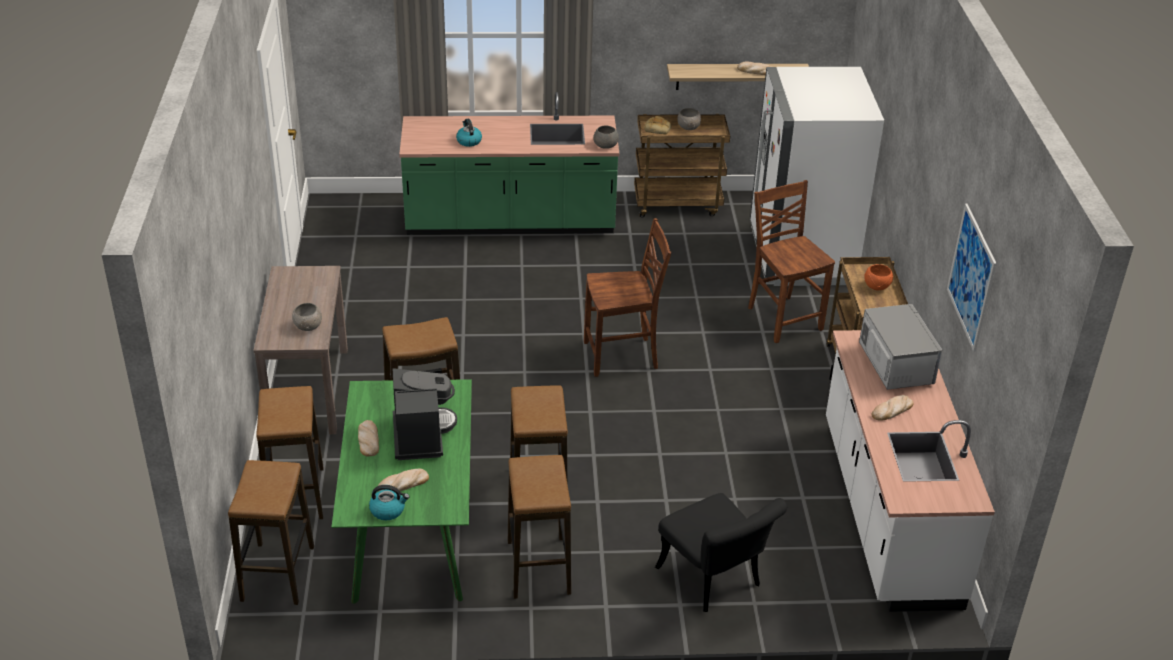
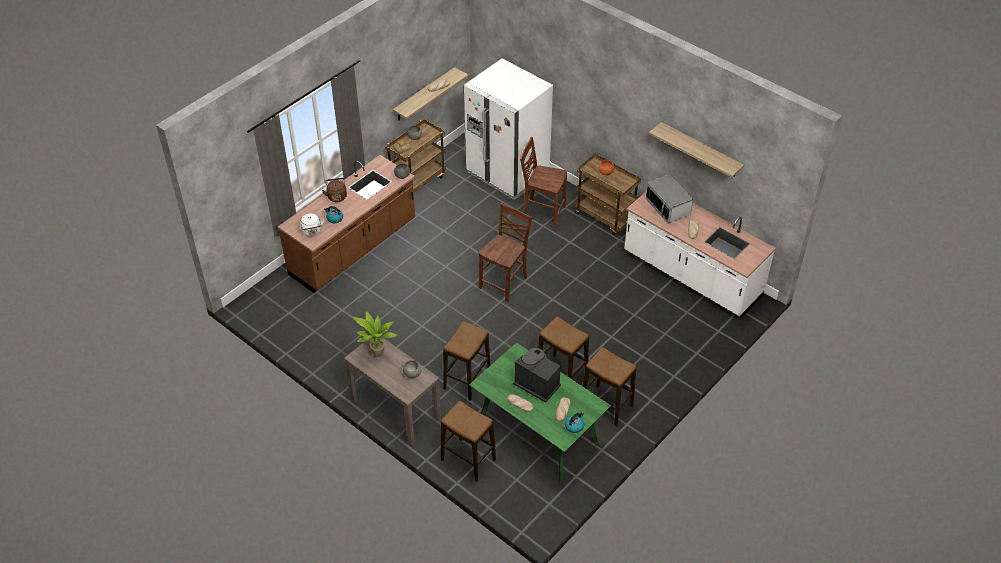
camera: 45 degrees left, 10 degrees up
stool [228,460,314,605] -> none
green counter [399,92,619,235] -> brown counter [278,155,415,293]
black chair [655,493,787,612] -> none
microwave [859,304,942,390] -> microwave turned 150 degrees counterclockwise [646,174,693,224]
picture [947,204,997,352] -> shelf [649,122,744,178]
none -> white kettle [300,213,325,236]
none -> brown kettle [322,178,347,202]
none -> potted plant [353,311,397,357]

